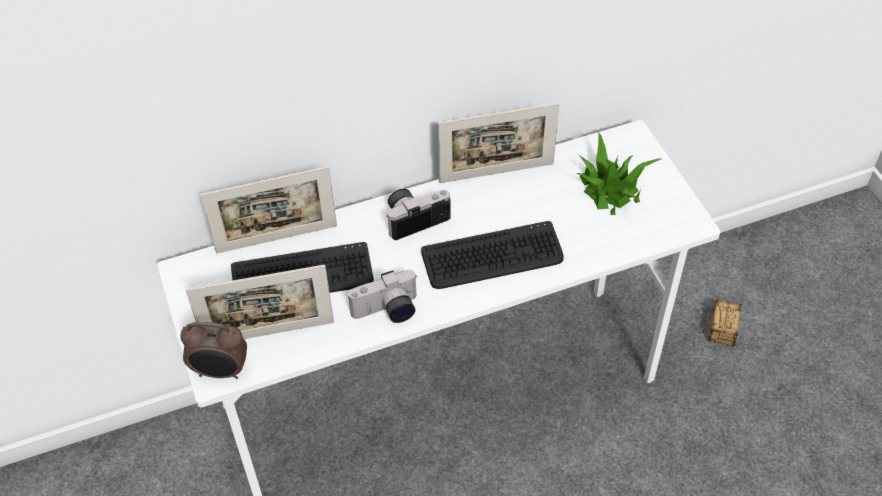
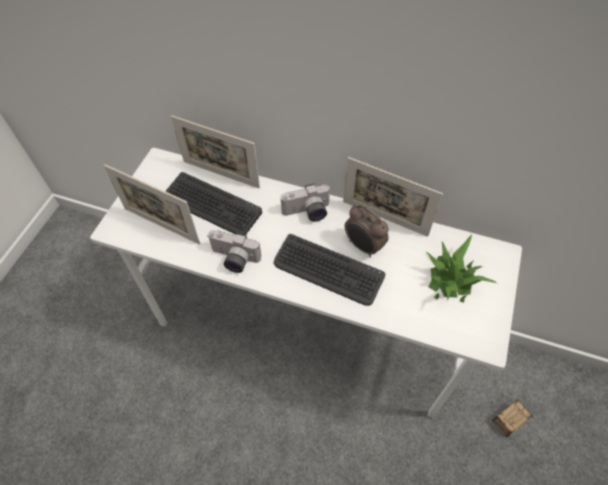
camera: 40 degrees right, 5 degrees up
alarm clock [180,322,247,379] -> alarm clock moved to [345,204,388,257]
camera [387,189,451,240] -> camera turned 150 degrees clockwise [280,184,331,221]

